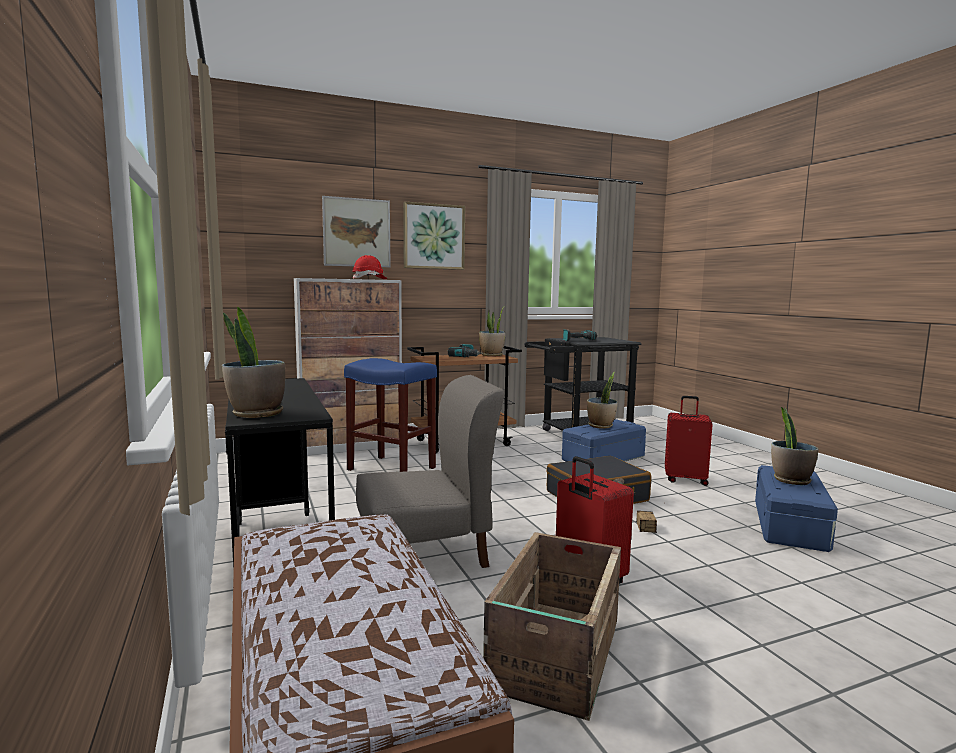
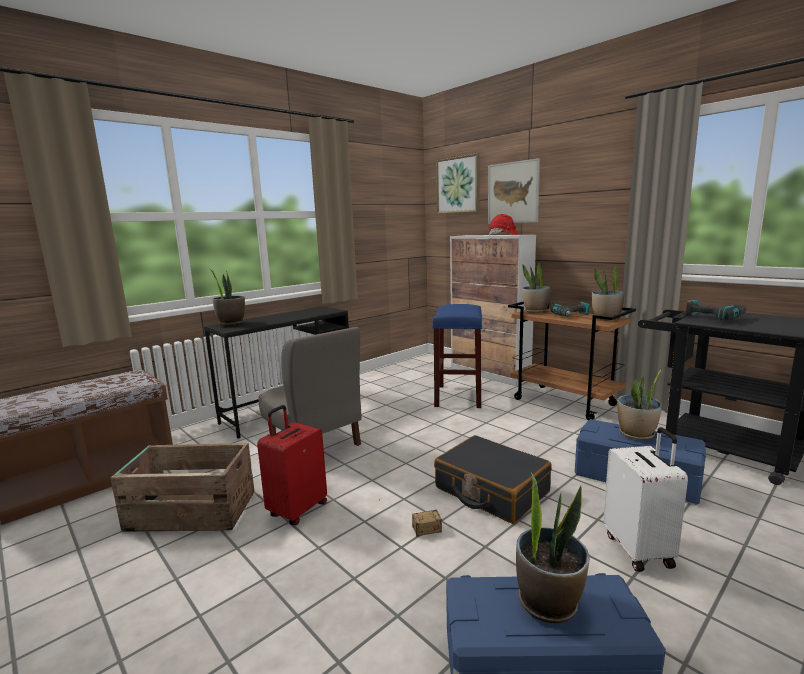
camera: 70 degrees right, 5 degrees up
picture [403,202,465,270] -> picture moved to [436,153,480,214]
red suitcase [665,396,713,486] -> white suitcase [603,427,688,572]
none -> potted plant [522,262,550,313]

